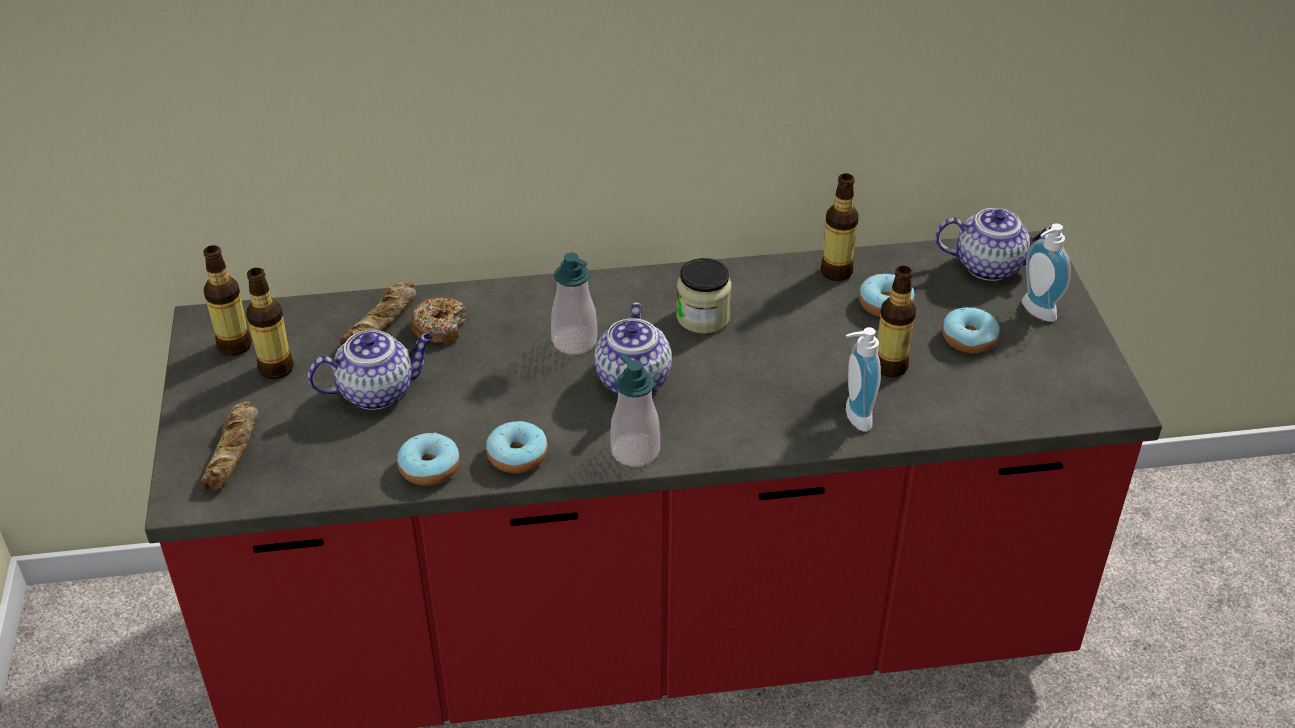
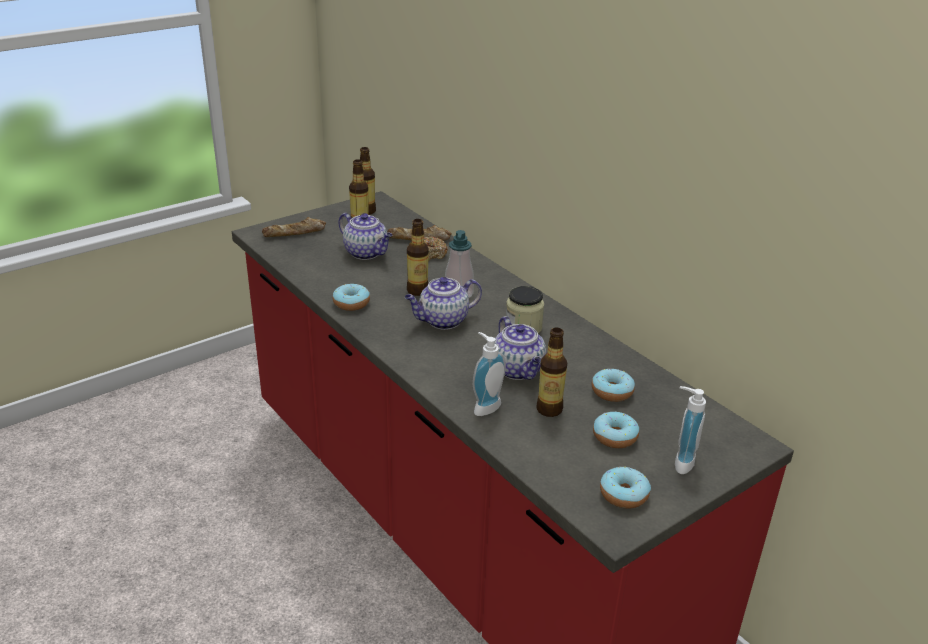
camera: 60 degrees right, 10 degrees down
donut [397,433,460,486] -> donut moved to [600,467,651,508]
soap dispenser [610,354,660,467] -> none
bottle [820,173,859,281] -> bottle moved to [407,219,429,296]
teapot [935,208,1052,281] -> teapot moved to [495,316,546,380]

